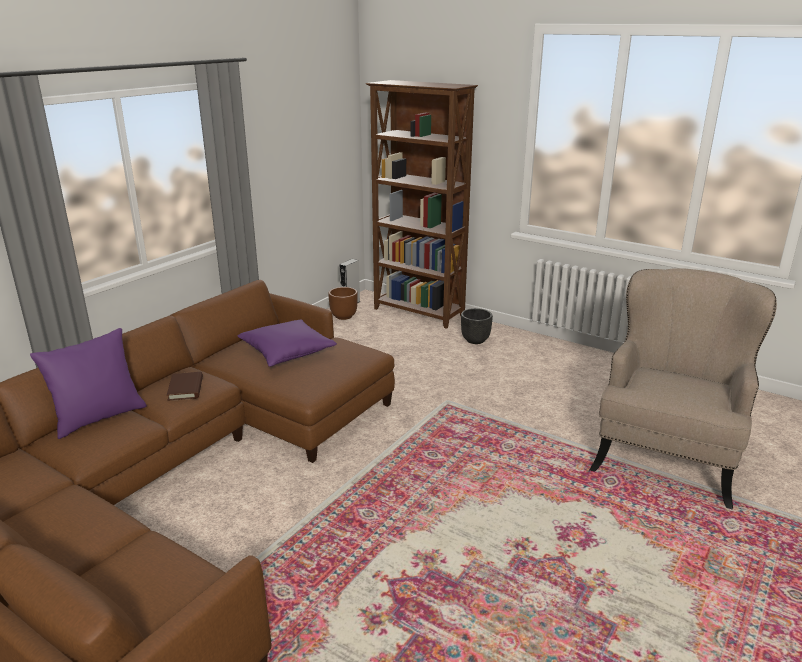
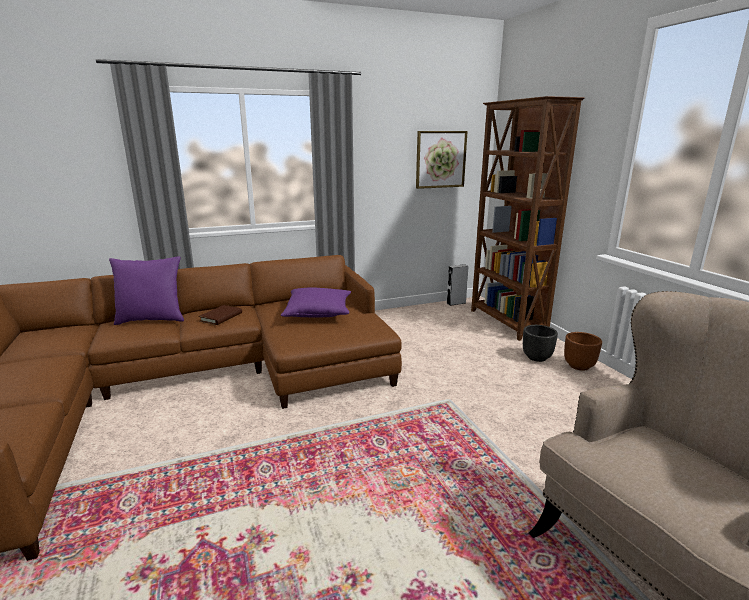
camera: 35 degrees right, 5 degrees down
brown planter [328,287,358,320] -> brown planter moved to [564,332,602,371]
none -> picture [416,131,468,189]

